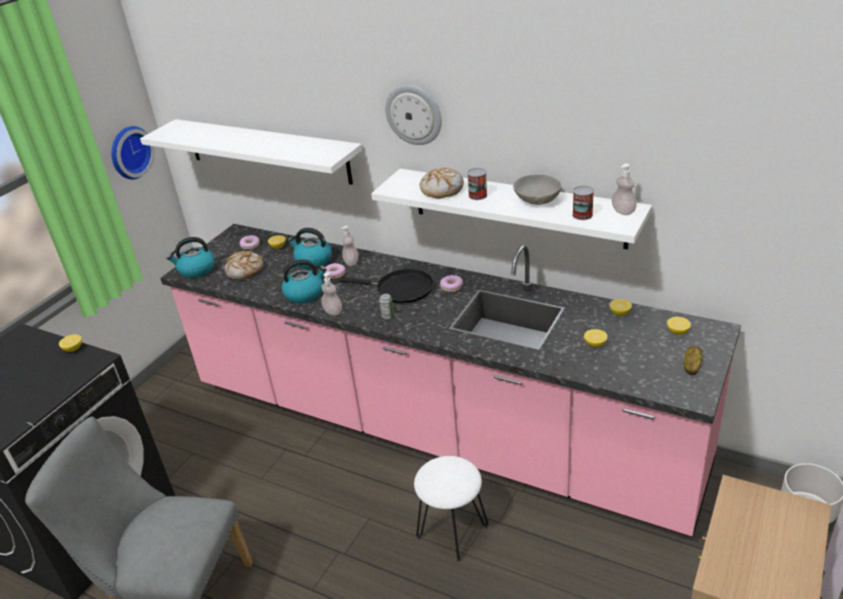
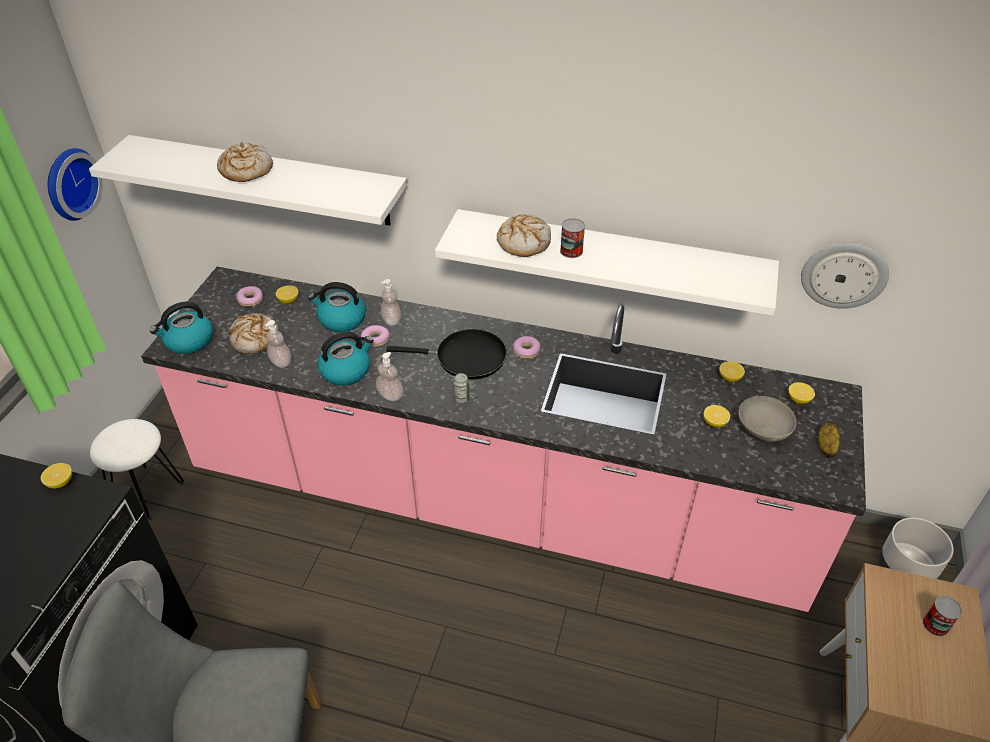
camera: 15 degrees left, 10 degrees up
wall clock [385,85,442,145] -> wall clock moved to [801,243,889,309]
white stool [414,456,488,562] -> white stool moved to [90,419,184,520]
grey bowl [513,175,561,205] -> grey bowl moved to [738,396,797,441]
can [572,186,594,220] -> can moved to [923,596,962,637]
soap dispenser [612,164,637,215] -> soap dispenser moved to [265,320,291,368]
none -> bread [217,142,273,182]

